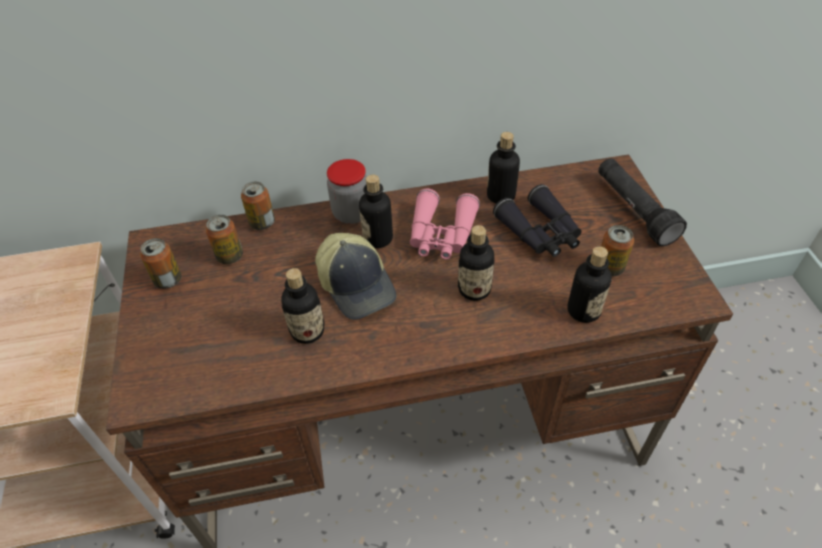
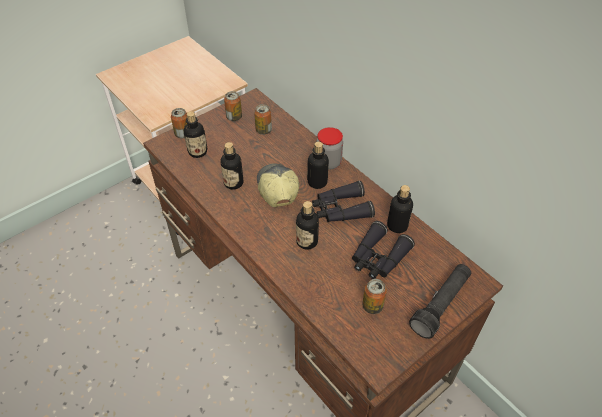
camera: 60 degrees right, 0 degrees up
can [241,182,275,230] -> can moved to [171,108,187,138]
cap [315,233,396,320] -> cap turned 135 degrees clockwise [257,163,299,207]
pink binoculars [410,189,480,259] -> black binoculars [312,181,375,222]
bottle [568,246,612,323] -> bottle moved to [184,111,207,158]

